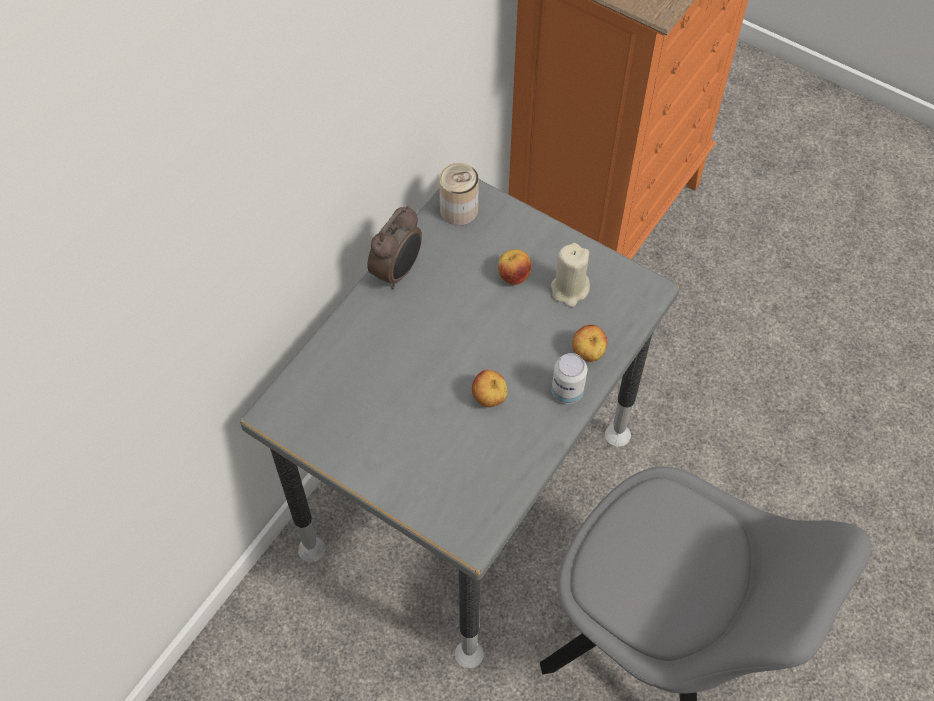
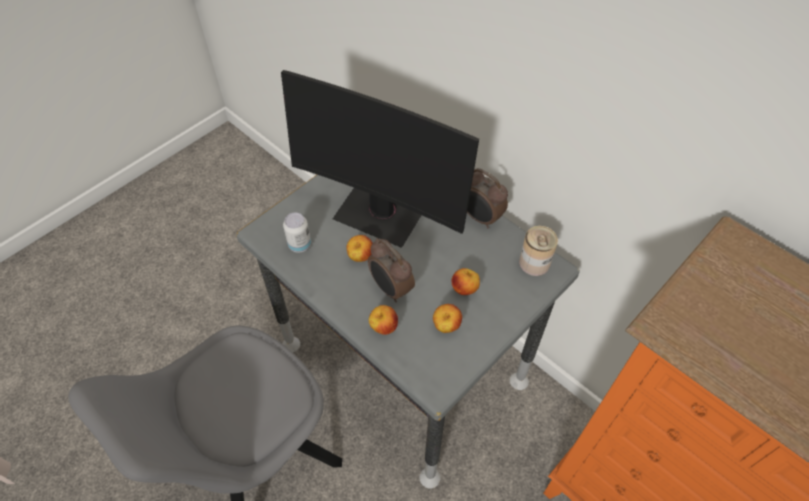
camera: 100 degrees right, 5 degrees down
beige candle [551,243,590,307] -> apple [433,304,462,333]
can [552,353,587,404] -> can moved to [283,213,311,253]
none -> monitor [281,70,479,248]
none -> alarm clock [368,238,415,302]

